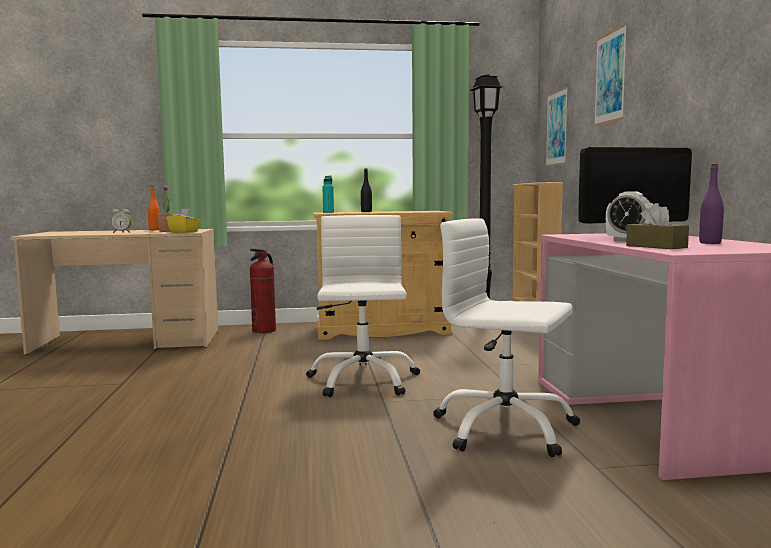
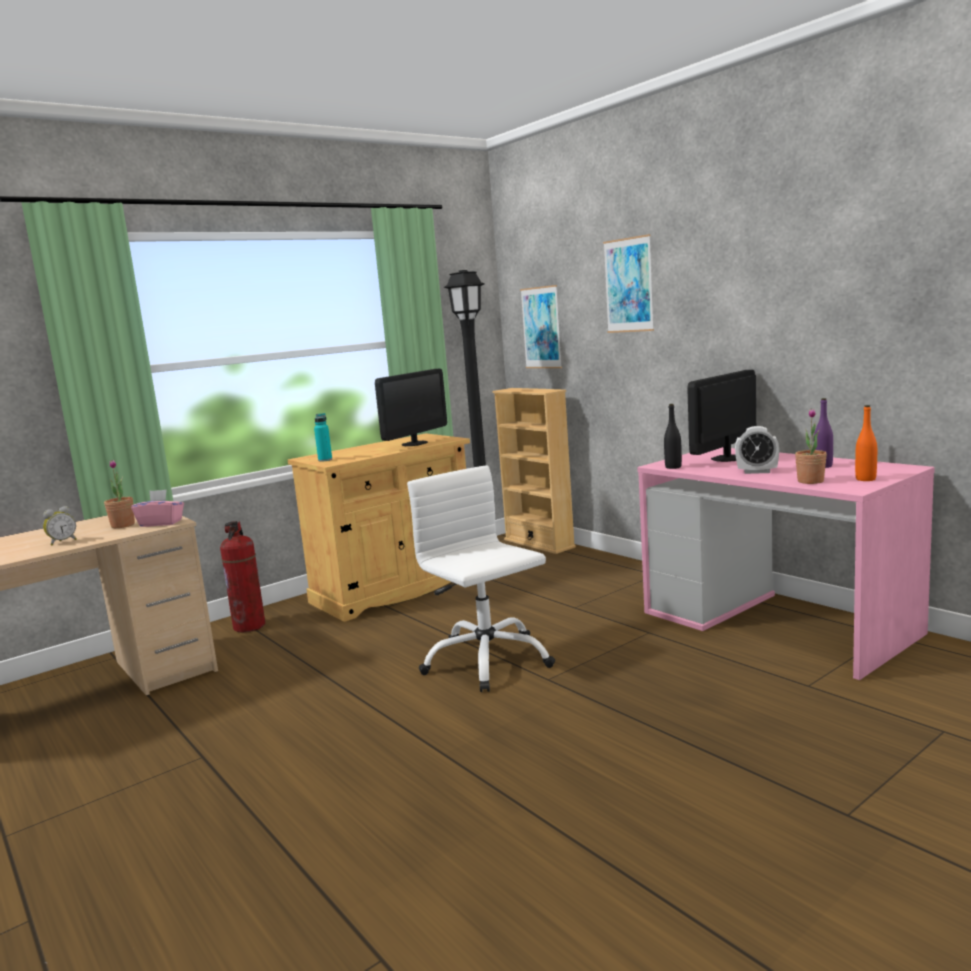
camera: 30 degrees left, 5 degrees up
orange bottle [148,186,160,230] -> orange bottle moved to [855,405,877,481]
yellow tissue box [166,209,200,233] -> pink tissue box [131,489,184,527]
black bottle [361,168,372,212] -> black bottle moved to [664,404,682,469]
white office chair [433,218,580,457] -> none
brown tissue box [626,203,689,249] -> potted plant [795,408,827,484]
none -> monitor [375,369,447,446]

